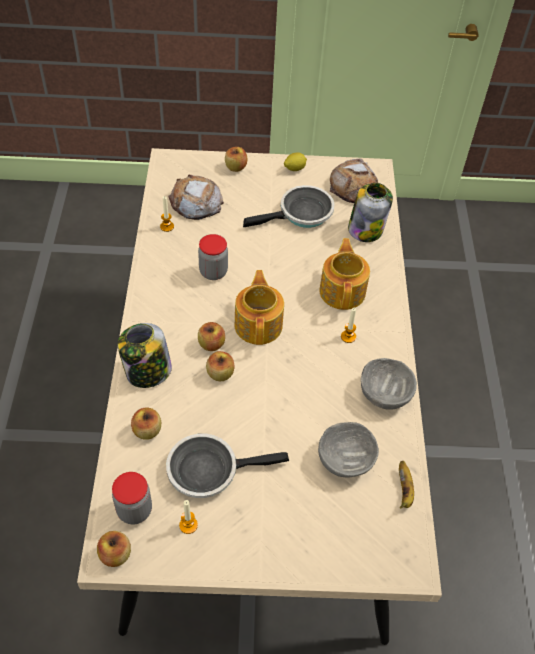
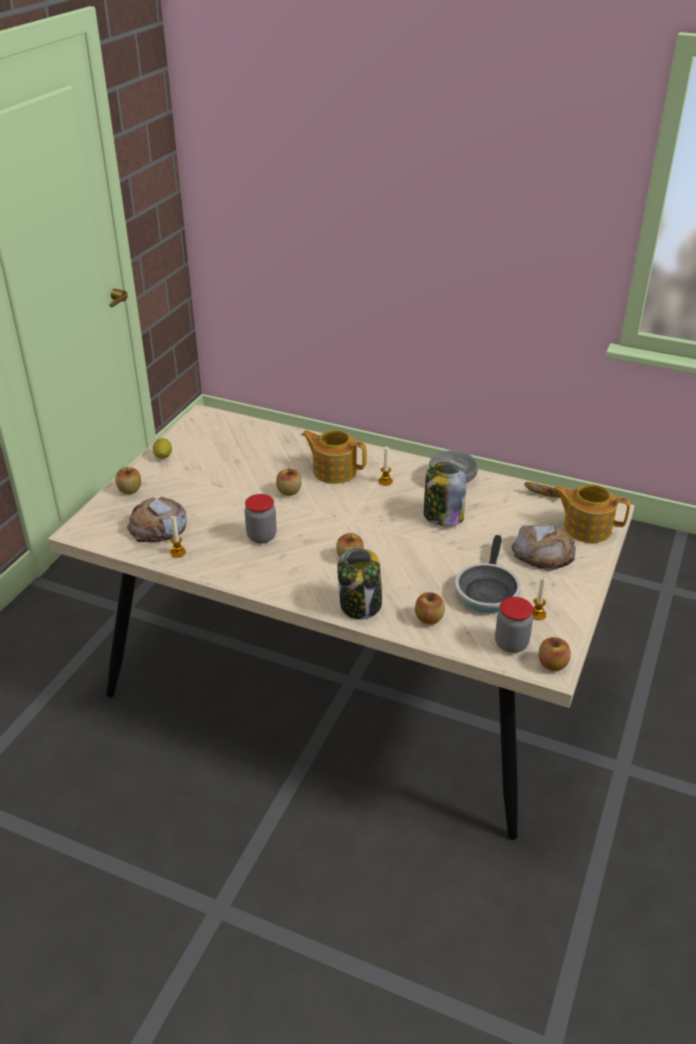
camera: 65 degrees left, 15 degrees down
apple [206,351,235,382] -> apple moved to [276,469,301,496]
teapot [234,270,284,345] -> teapot moved to [553,484,630,543]
frying pan [243,185,334,228] -> none
grey bowl [318,422,379,478] -> none
bread [330,158,379,203] -> bread moved to [512,524,576,572]
jar [348,183,393,242] -> jar moved to [424,462,466,527]

